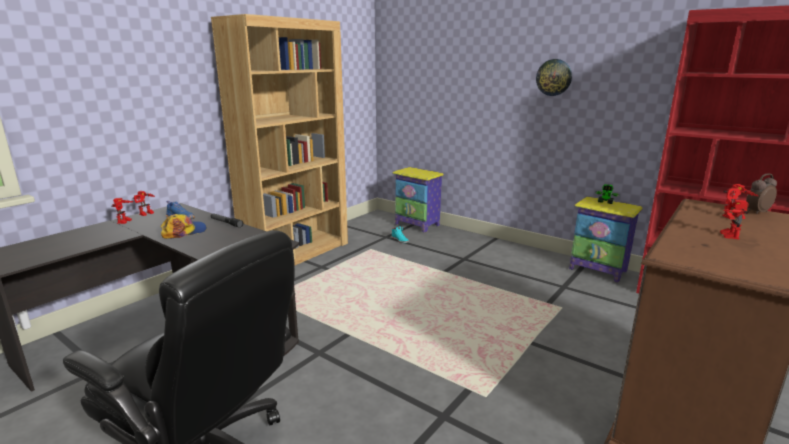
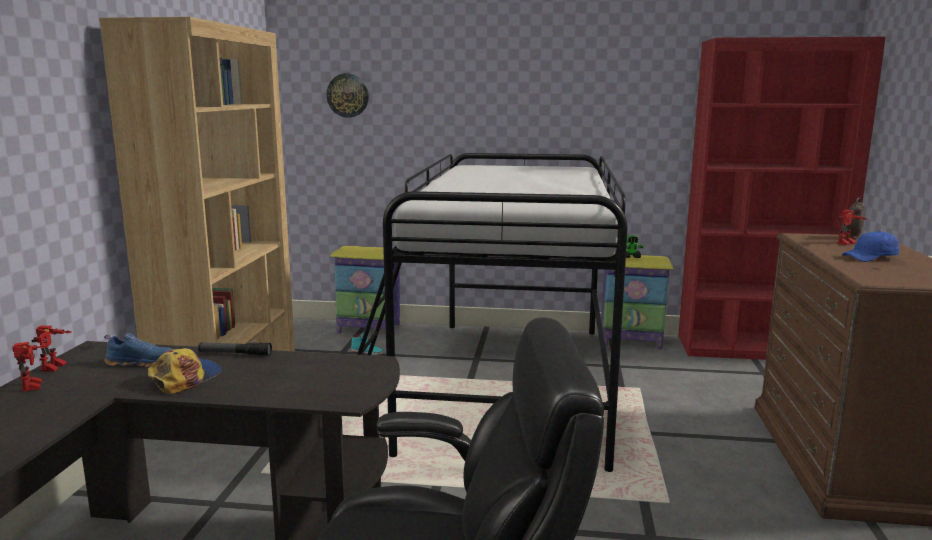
camera: 30 degrees left, 5 degrees down
wall clock [536,59,572,96] -> wall clock moved to [326,74,369,118]
toy robot [720,198,749,239] -> blue cap [842,231,899,262]
none -> black bed [357,153,628,472]

